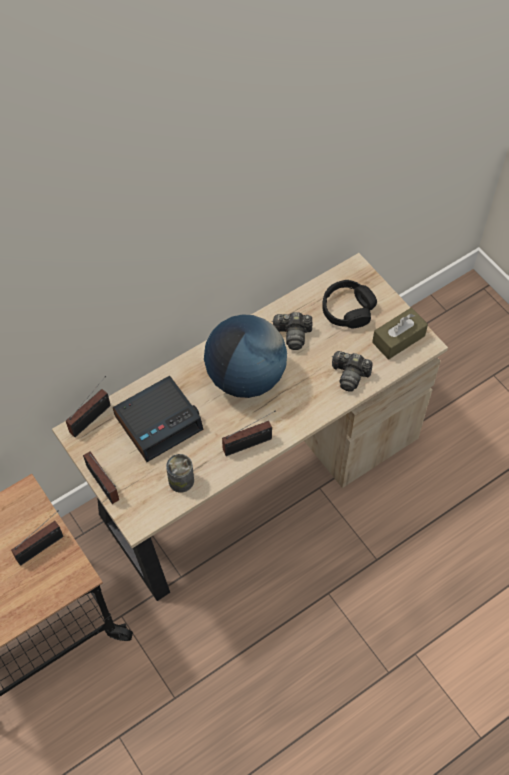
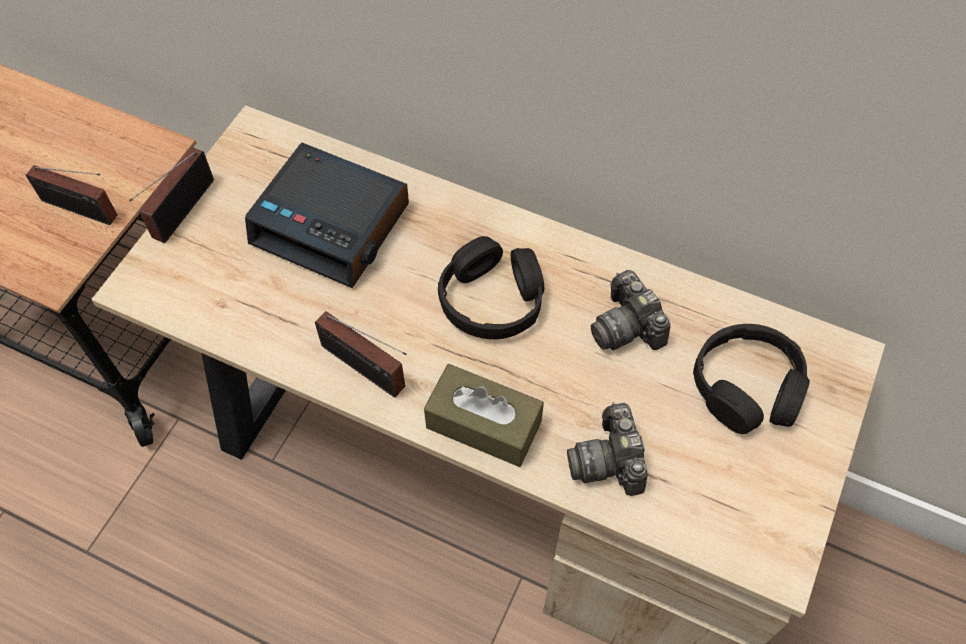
camera: 60 degrees right, 0 degrees up
radio [66,376,111,437] -> none
can [166,454,194,493] -> none
globe [204,314,287,398] -> black headphones [438,236,544,339]
brown tissue box [372,308,428,359] -> brown tissue box moved to [424,364,544,467]

